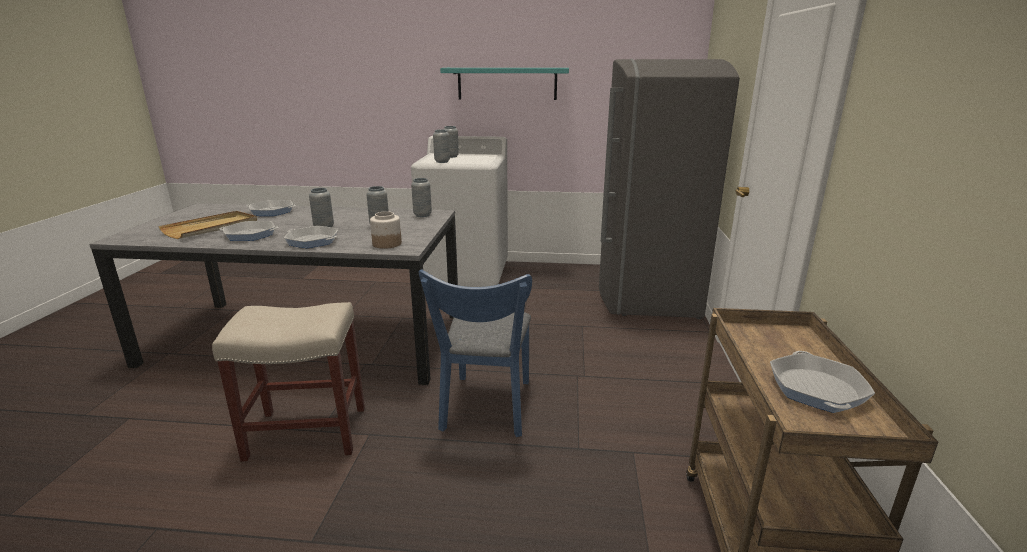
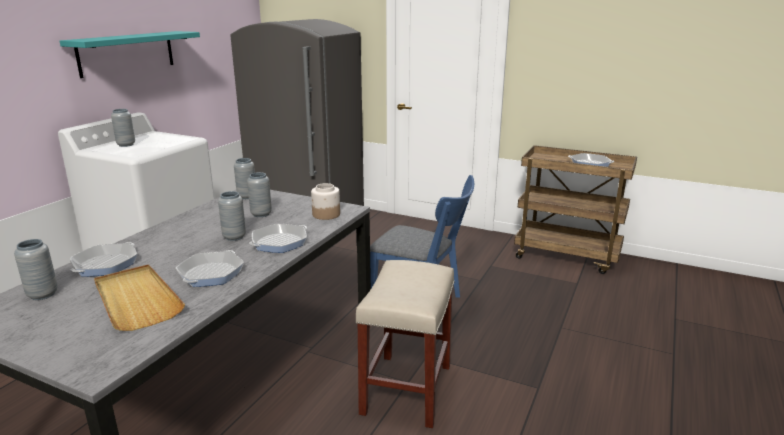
camera: 70 degrees left, 0 degrees up
grey vase [433,129,450,163] -> grey vase moved to [14,239,58,300]

